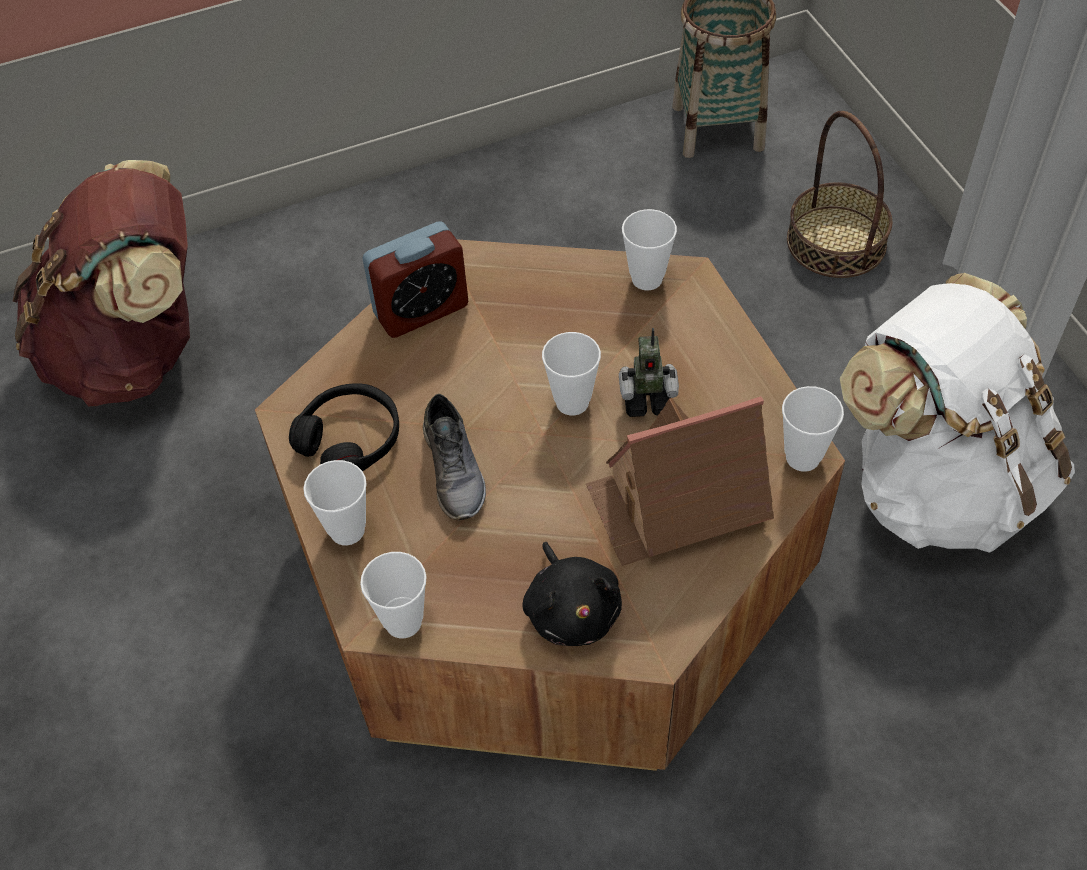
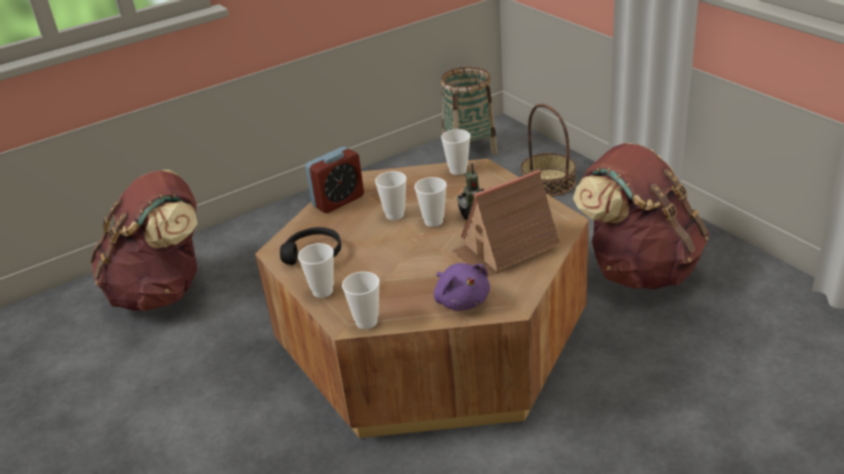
camera: 10 degrees left, 20 degrees down
grey shoe [423,394,486,520] -> none
black plush toy [523,542,622,646] -> purple plush toy [434,263,490,311]
cup [782,386,844,472] -> cup moved to [375,171,407,220]
white backpack [840,273,1075,553] -> brown backpack [573,143,709,289]

